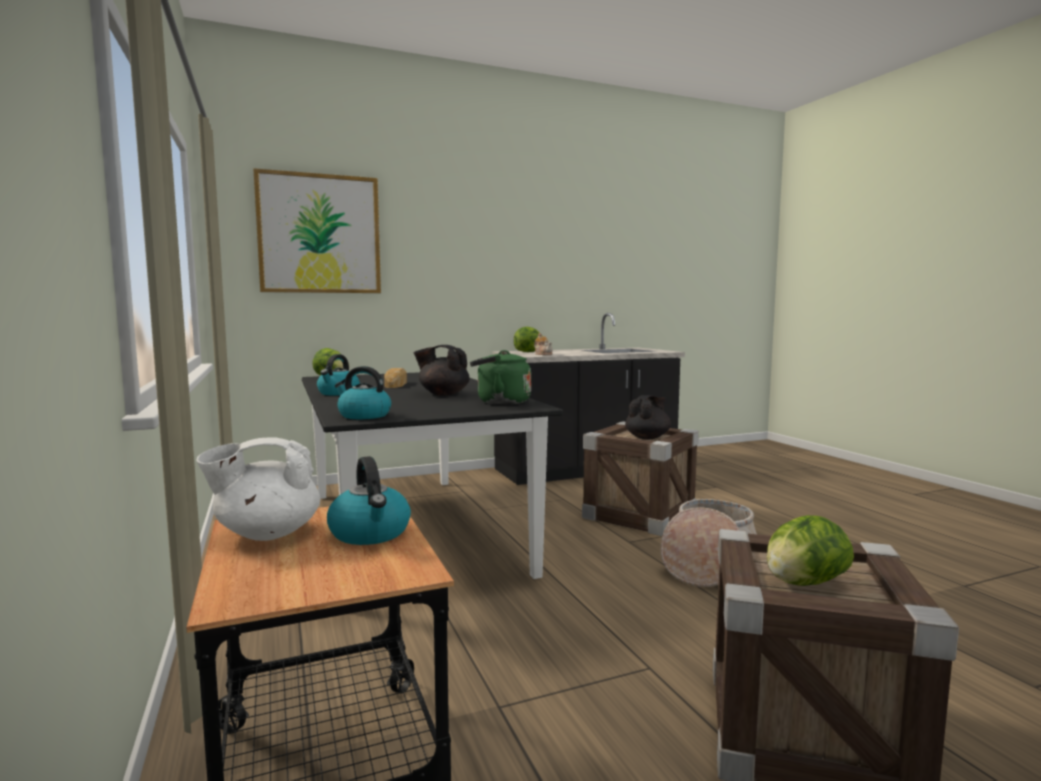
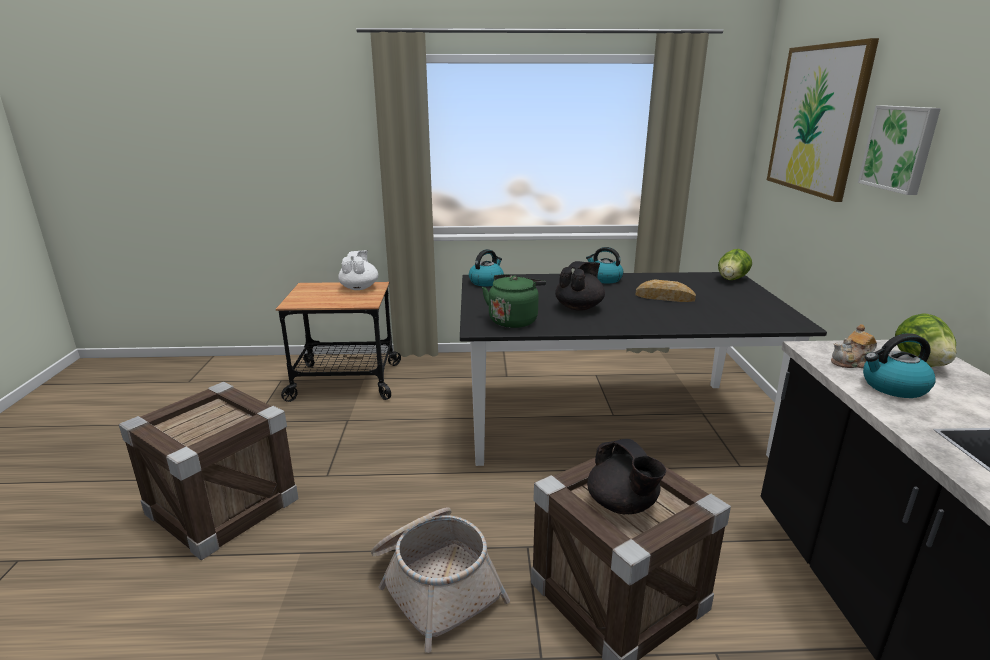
camera: 110 degrees right, 15 degrees up
kettle [327,456,411,545] -> kettle moved to [863,333,936,398]
lettuce [767,515,854,586] -> none
none -> picture [858,105,941,195]

